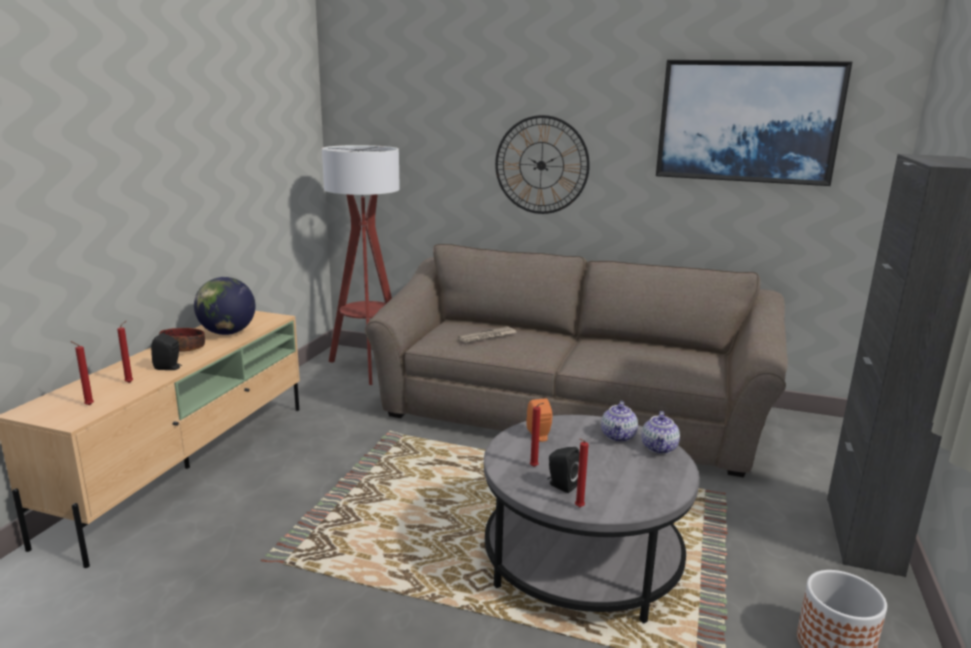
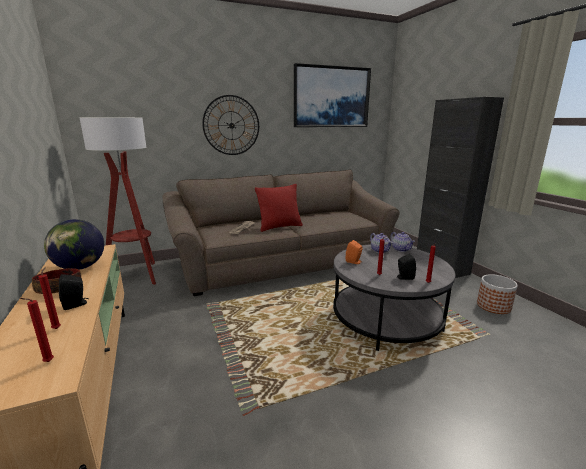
camera: 40 degrees left, 0 degrees up
none -> red pillow [255,184,303,232]

